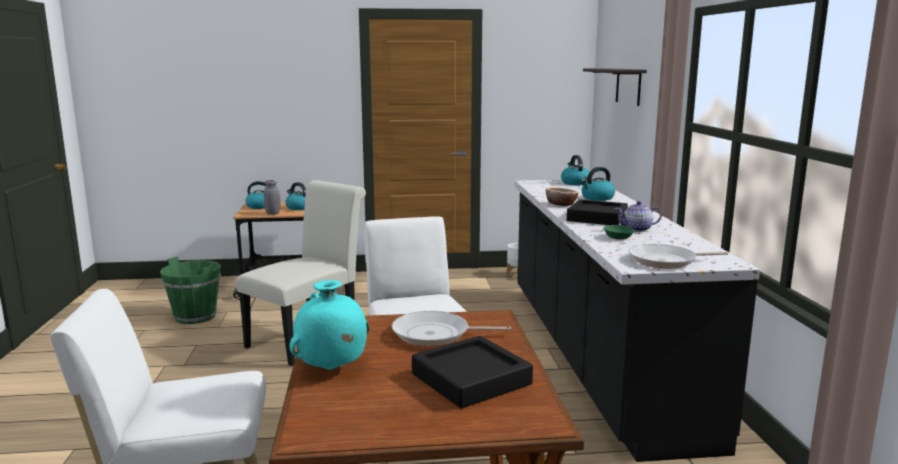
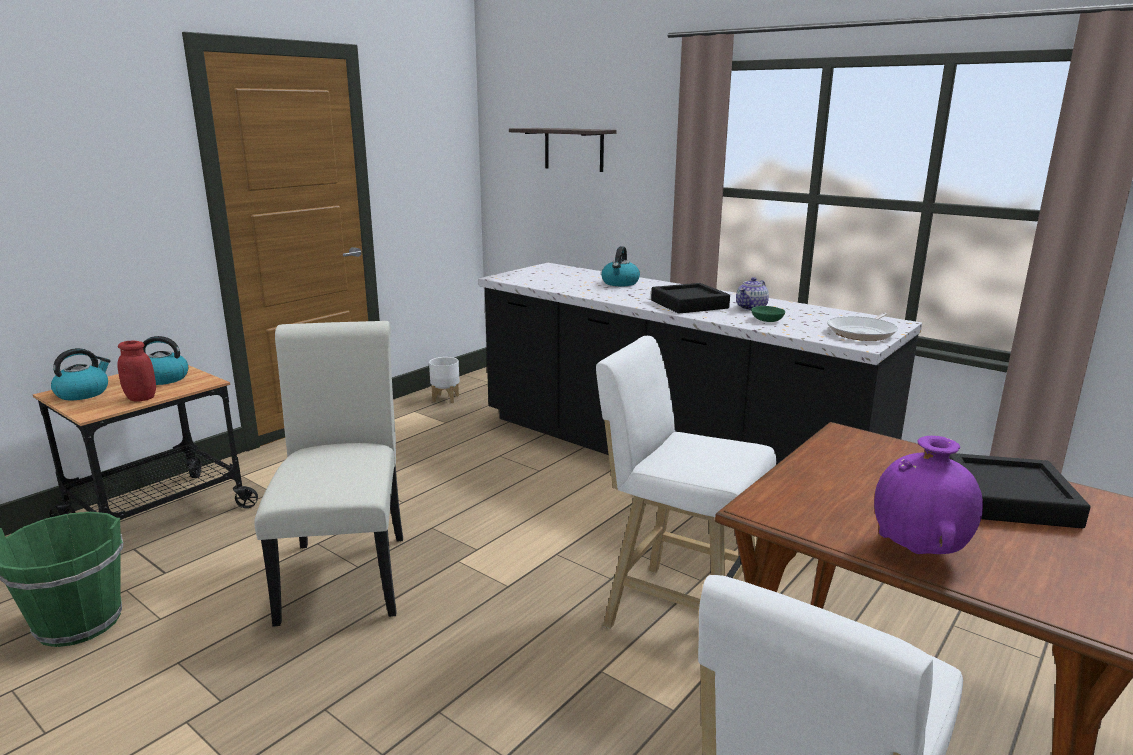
camera: 45 degrees left, 5 degrees up
grey jar [264,180,281,215] -> red jar [117,341,156,402]
turquoise vase [289,280,369,370] -> purple vase [874,436,983,554]
frying pan [392,311,511,346] -> none
bowl [546,187,578,206] -> none
kettle [561,155,589,185] -> none

